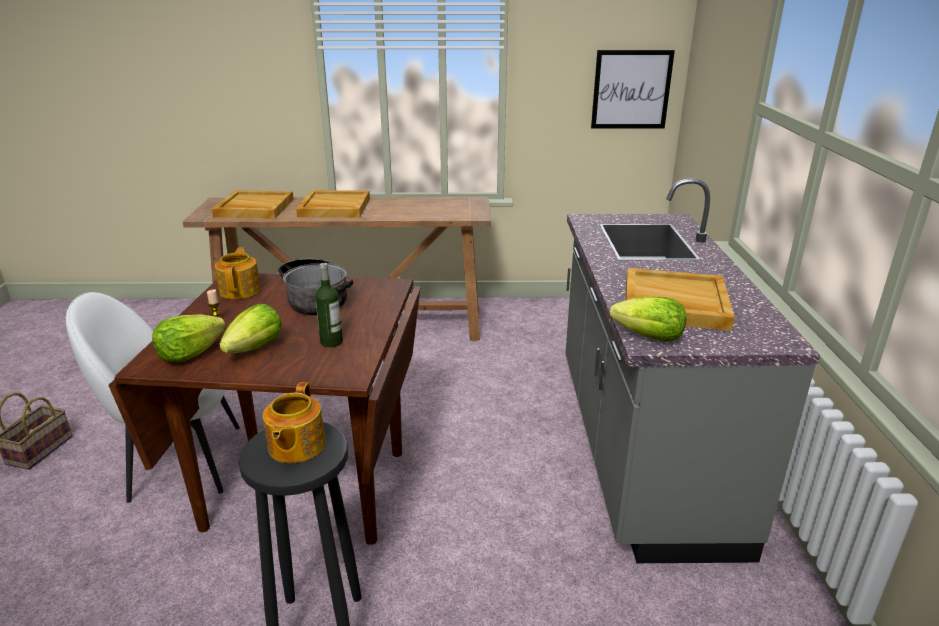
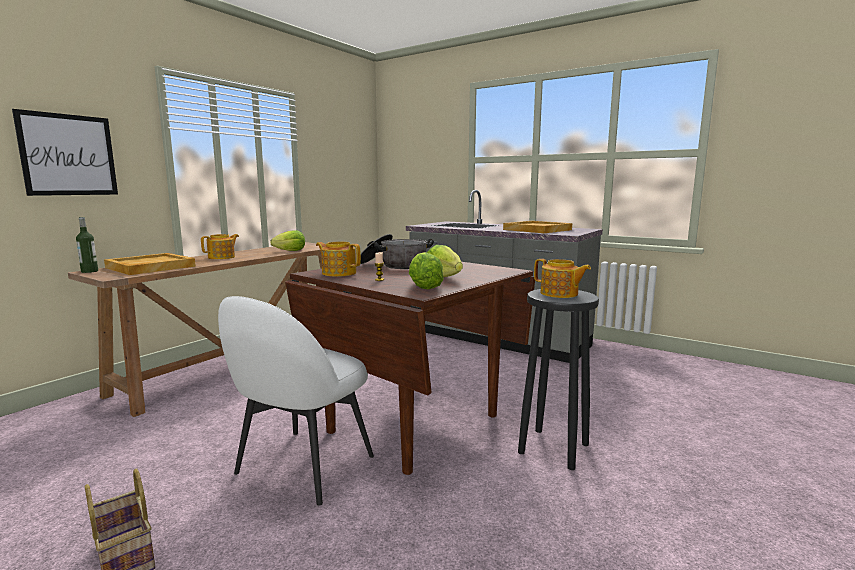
camera: 55 degrees left, 15 degrees down
beige tray [296,190,370,218] -> teapot [201,234,239,259]
bottle [315,263,343,347] -> bottle moved to [76,217,98,273]
picture [591,50,675,128] -> picture moved to [12,109,118,196]
lettuce [610,296,687,342] -> lettuce moved to [270,230,305,251]

